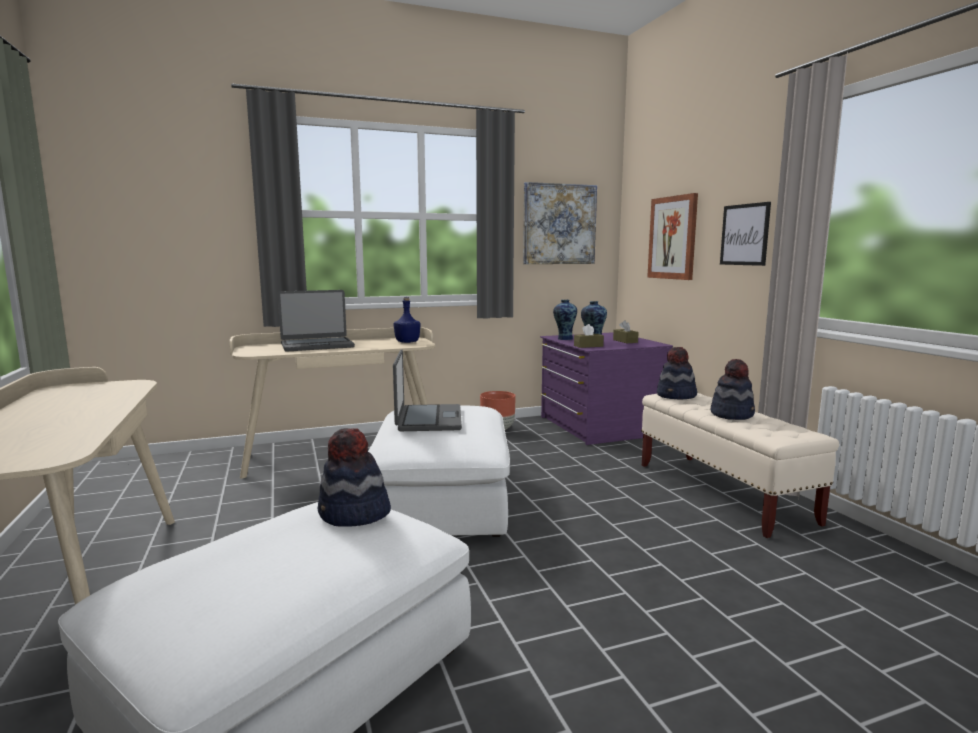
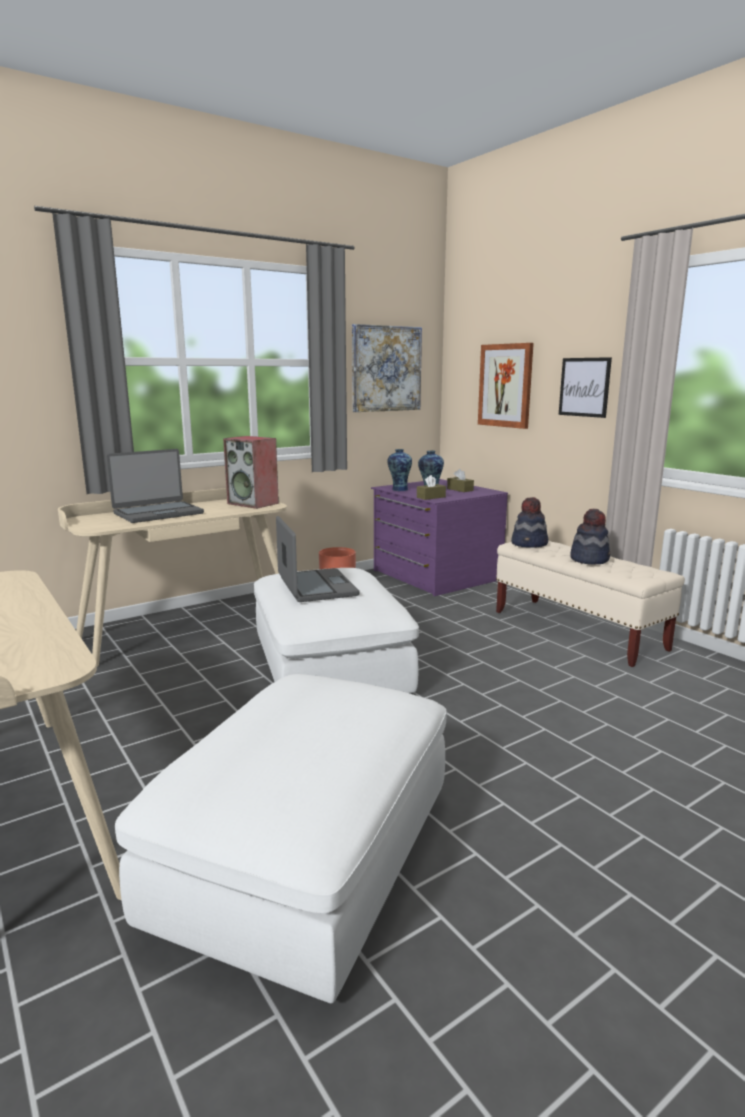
camera: 15 degrees left, 5 degrees up
hat [318,428,391,527] -> none
blue bottle [394,297,420,343] -> speaker [223,436,279,509]

